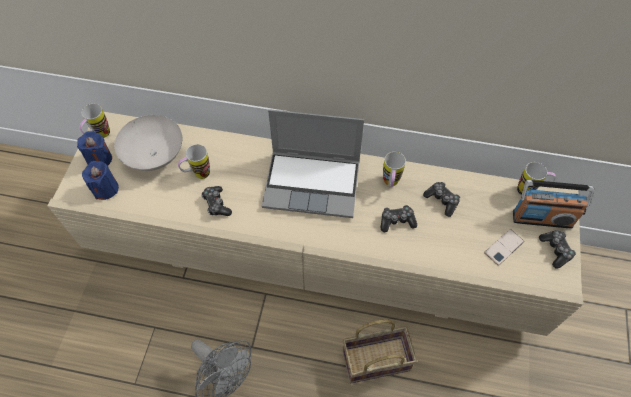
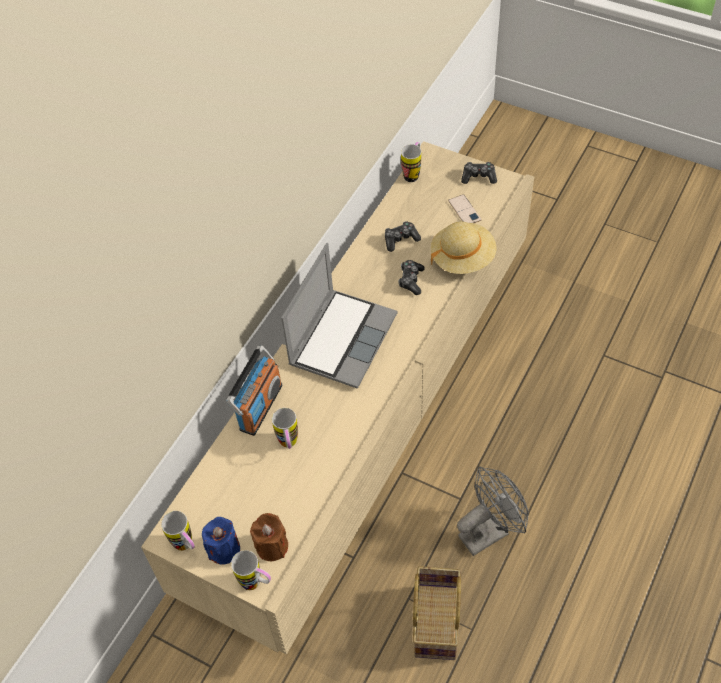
camera: 70 degrees left, 5 degrees down
blue candle [82,161,119,200] -> brown candle [250,513,288,561]
white bowl [114,115,182,171] -> none
game controller [201,186,232,216] -> none
basket [343,320,417,383] -> basket moved to [413,566,461,660]
mug [383,152,406,187] -> mug moved to [231,550,271,590]
radio [513,180,594,229] -> radio moved to [226,345,282,436]
none -> beige hat [431,222,497,274]

